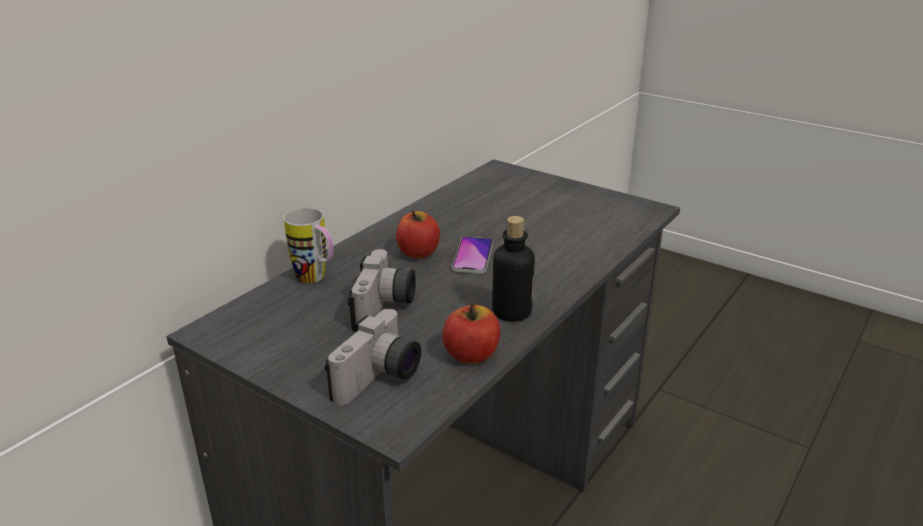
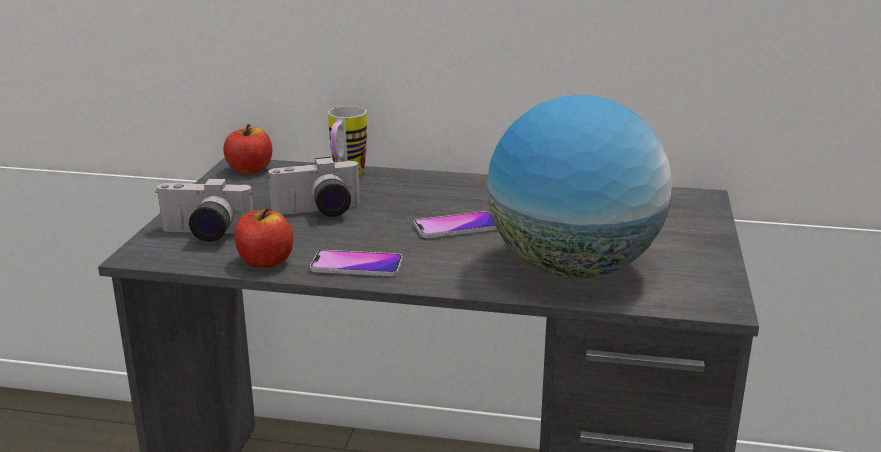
camera: 65 degrees right, 5 degrees down
apple [396,210,440,258] -> apple moved to [223,124,272,174]
bottle [492,216,535,322] -> phone [310,250,402,276]
none -> globe [487,95,672,279]

